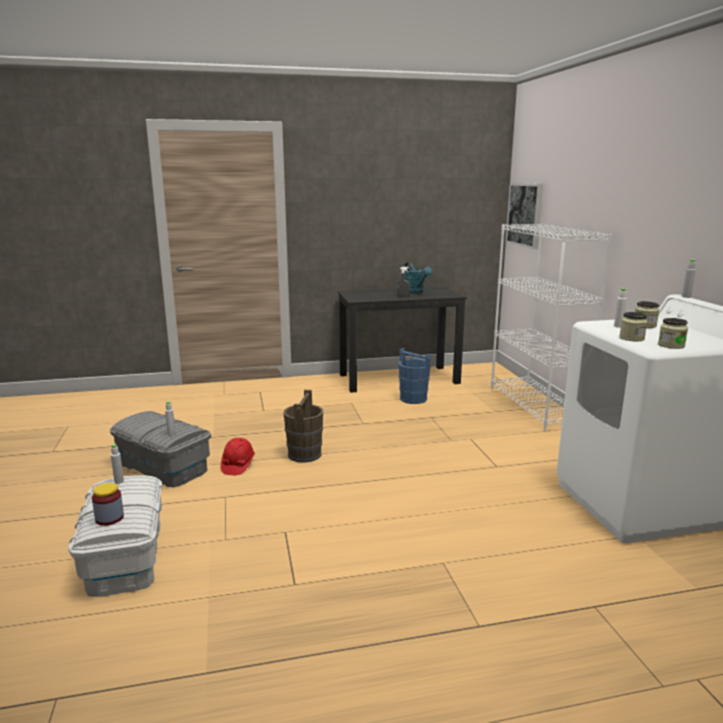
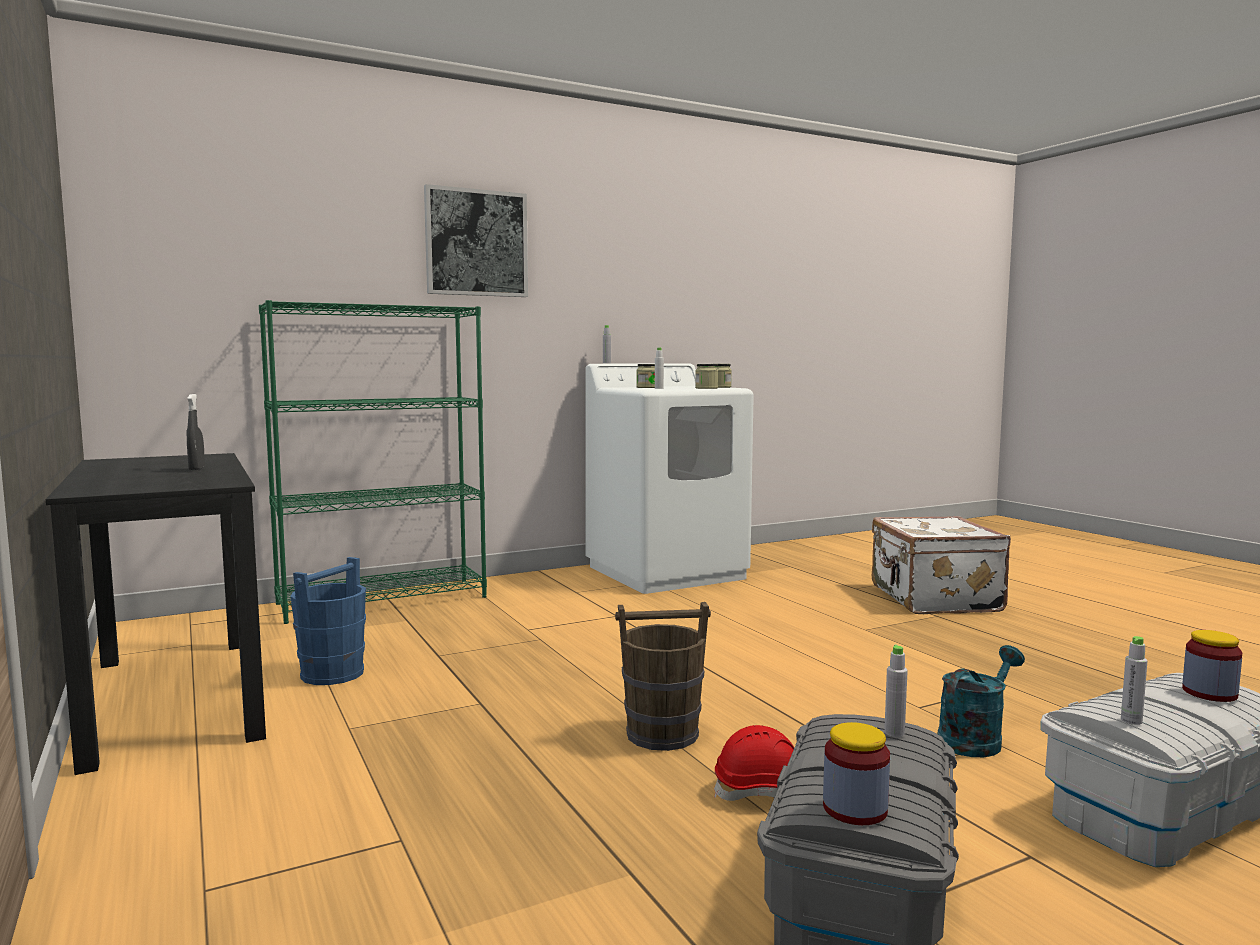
camera: 105 degrees left, 10 degrees down
turquoise watering can [404,262,433,294] -> turquoise watering can moved to [938,645,1025,757]
white bookcase [491,224,612,432] -> green bookcase [259,300,487,624]
picture [506,183,543,249] -> picture moved to [424,184,528,297]
none -> jar [823,722,890,825]
none -> white suitcase [872,516,1011,614]

